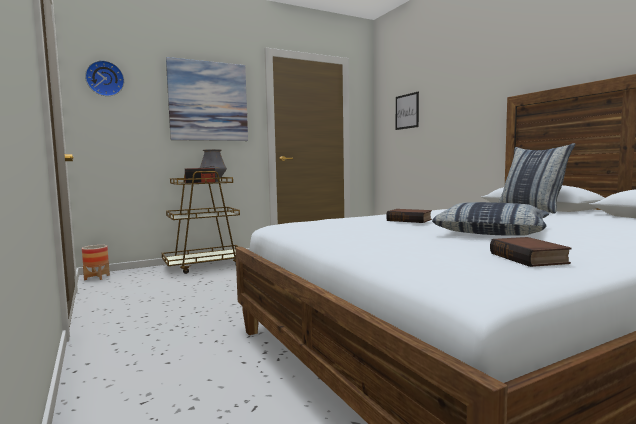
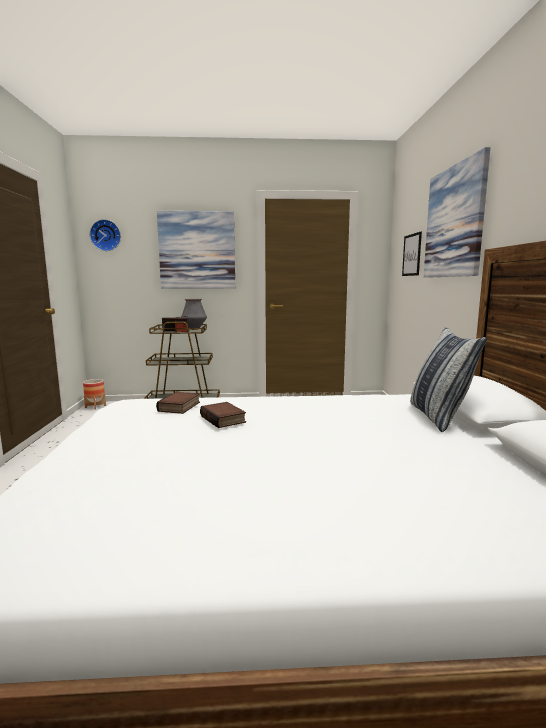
camera: 25 degrees right, 5 degrees up
pillow [432,202,549,236] -> none
book [490,237,571,267] -> book moved to [156,392,200,414]
none -> picture [424,147,490,278]

